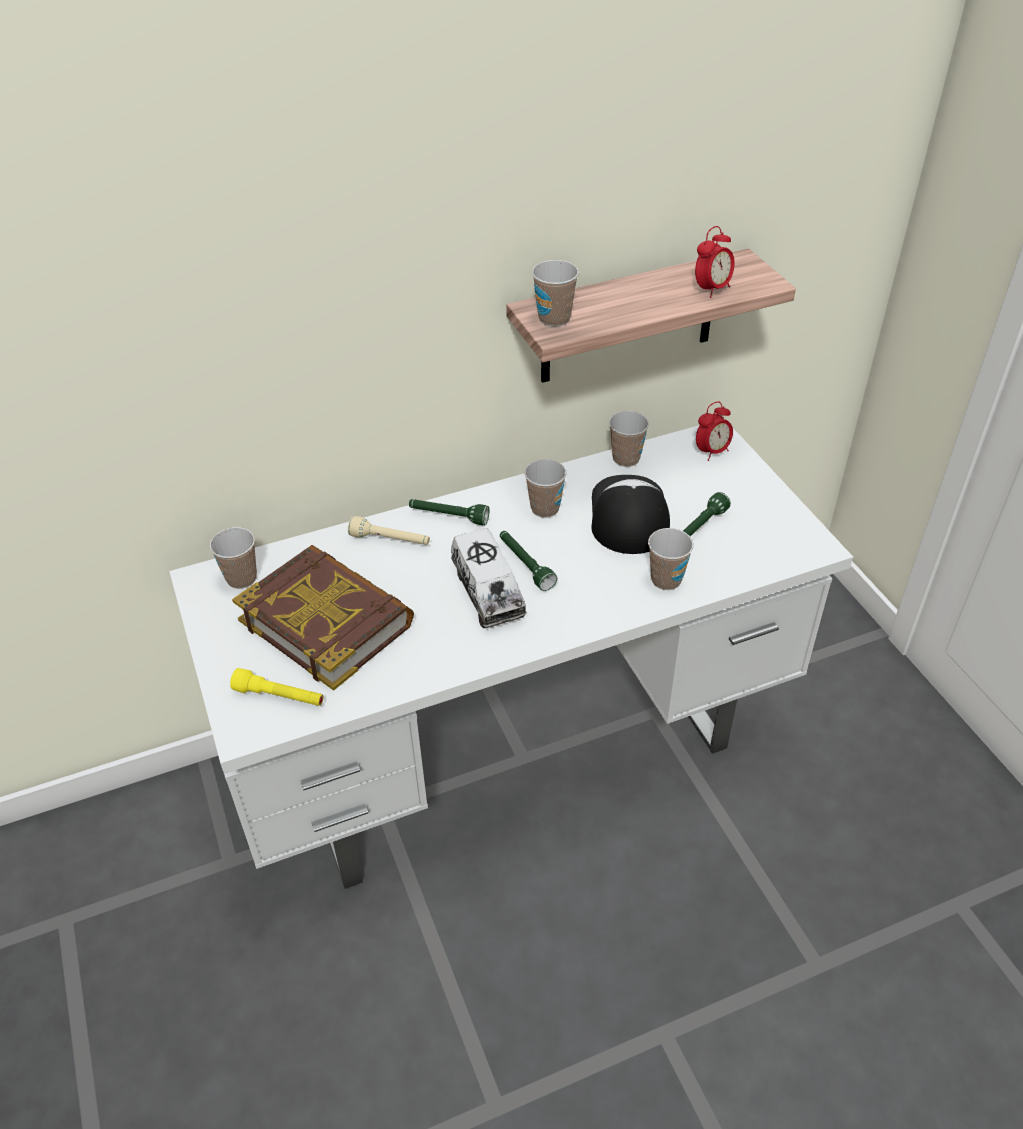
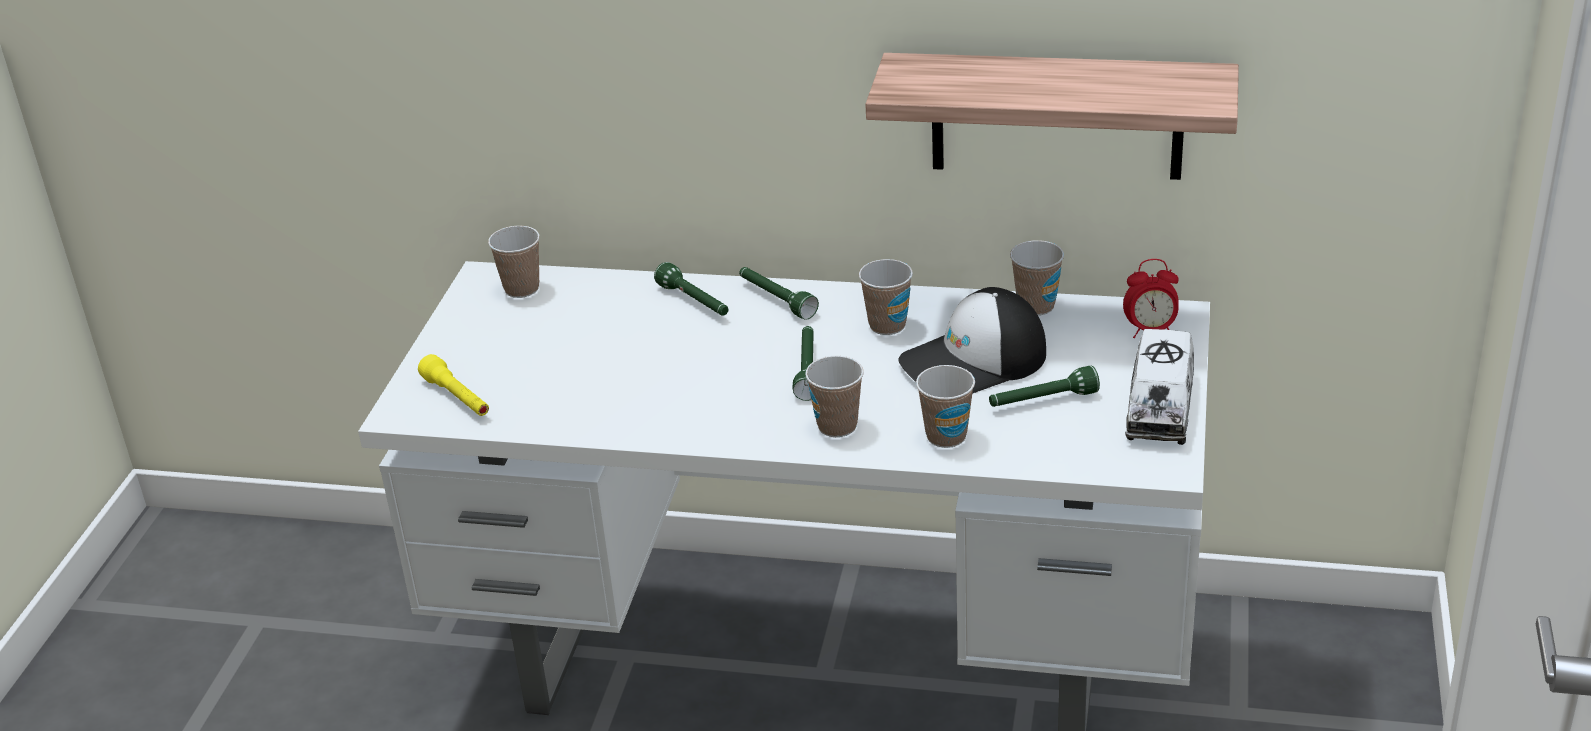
camera: 35 degrees right, 10 degrees down
book [232,545,414,691] -> none
beige flashlight [348,516,430,545] -> green flashlight [654,262,728,316]
toy truck [451,528,527,628] -> toy truck moved to [1125,329,1194,445]
cup [532,260,579,327] -> cup moved to [805,356,864,437]
cap [591,475,670,554] -> cap turned 150 degrees counterclockwise [898,287,1046,394]
alarm clock [695,226,735,298] -> none

